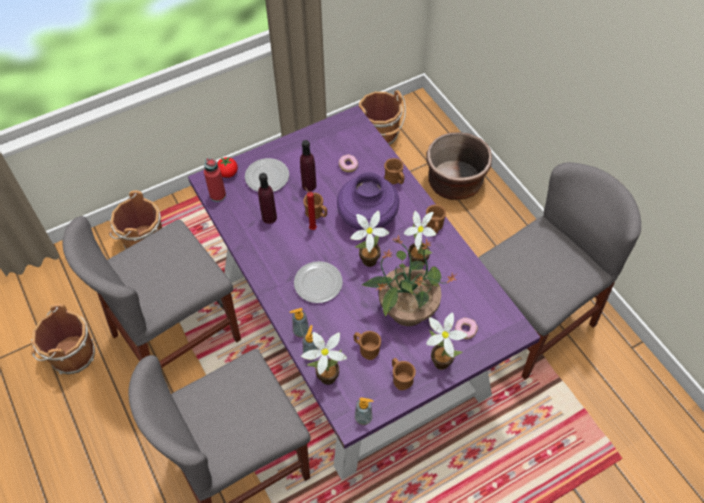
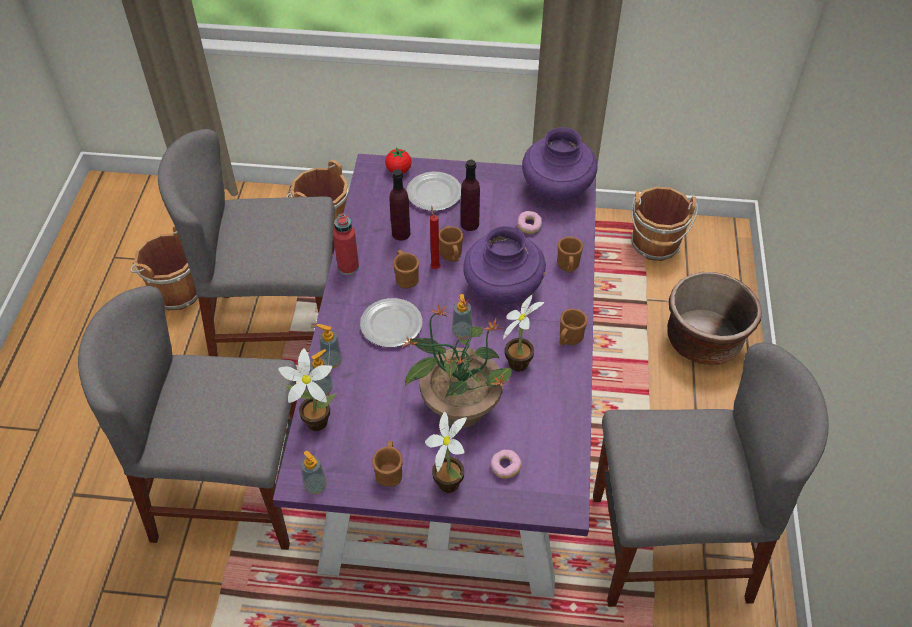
camera: 35 degrees right, 5 degrees down
red bottle [204,158,226,202] -> red bottle moved to [333,213,359,275]
potted plant [350,210,389,267] -> soap dispenser [452,294,472,339]
brown mug [354,331,381,360] -> brown mug moved to [393,250,419,289]
none -> purple vase [522,127,598,201]

